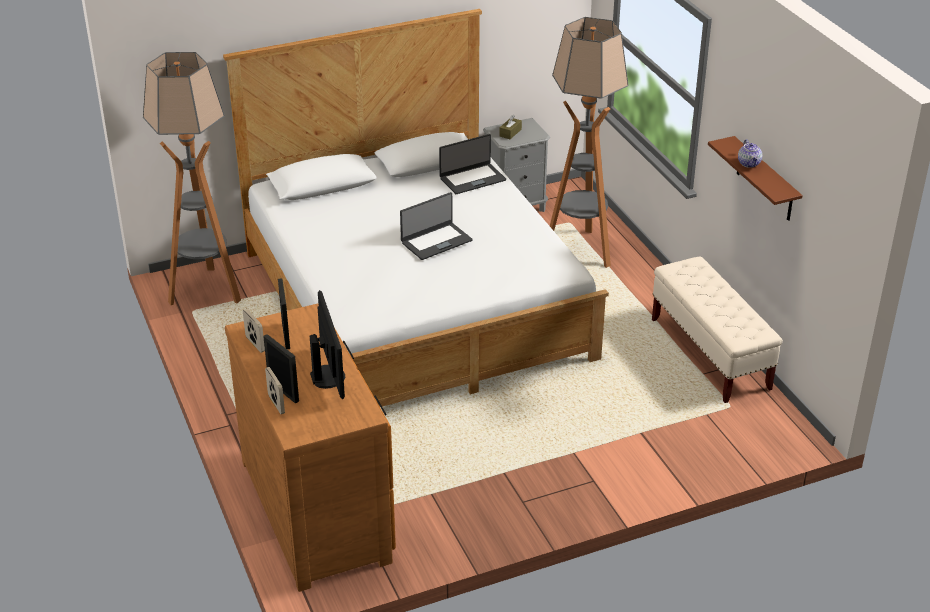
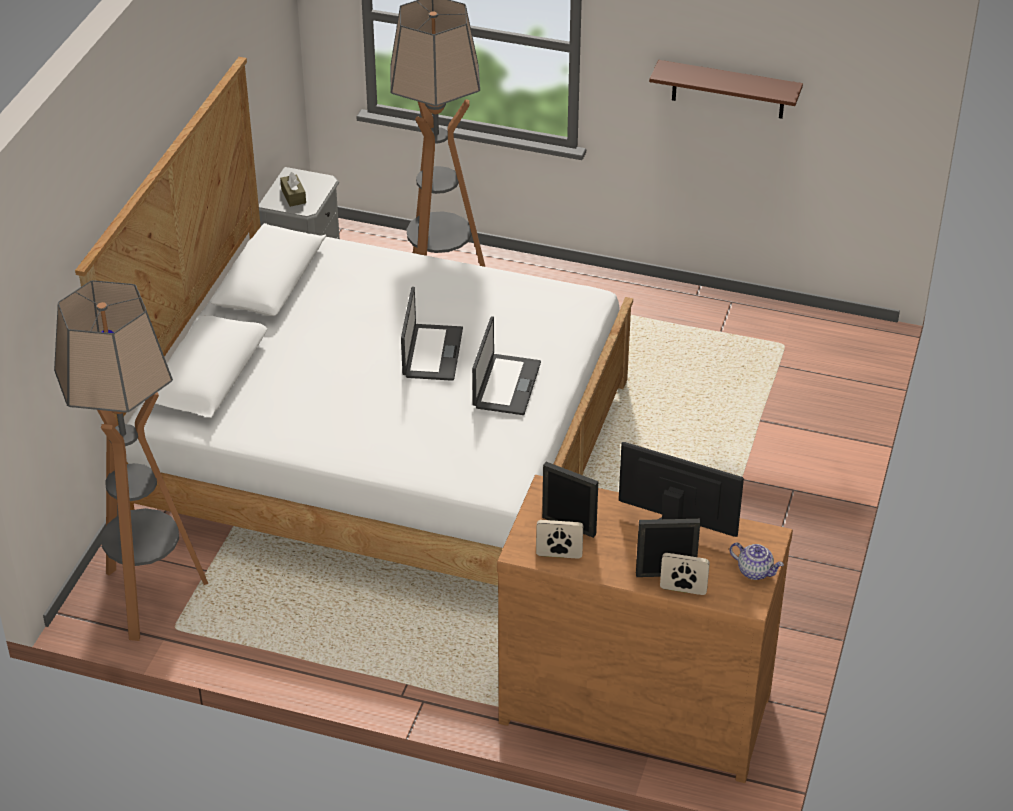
camera: 50 degrees left, 5 degrees up
laptop [439,134,506,194] -> laptop moved to [472,316,541,415]
beige bench [652,257,783,403] -> none
teapot [738,139,762,168] -> teapot moved to [730,543,784,580]

